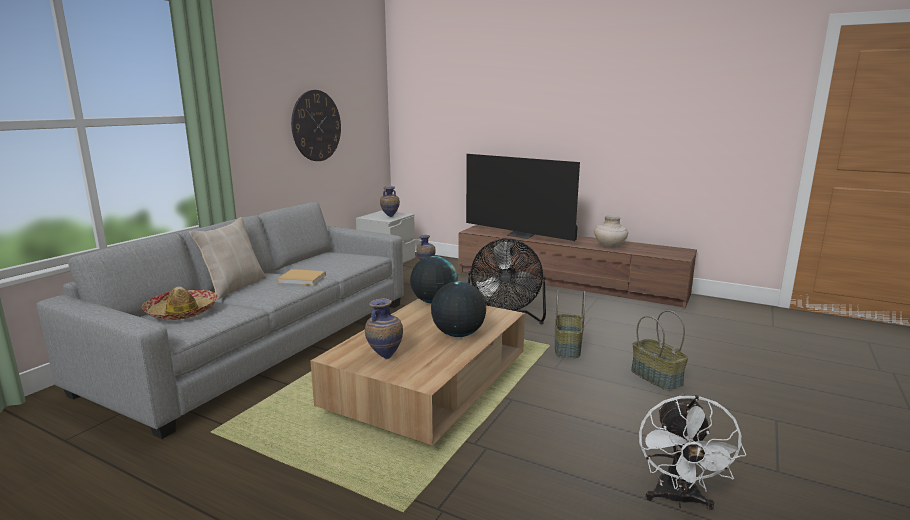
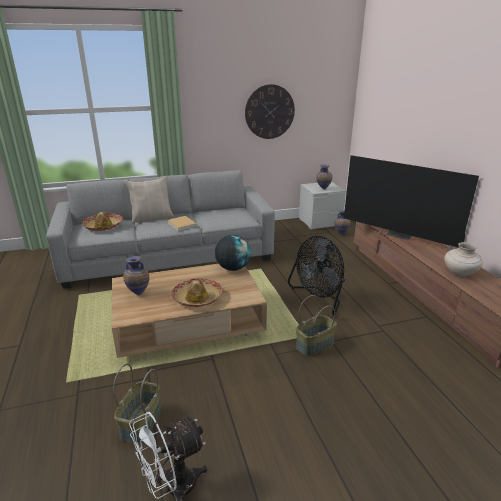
camera: 45 degrees right, 10 degrees up
globe [431,281,486,337] -> hat [171,278,222,307]
television [466,154,580,241] -> television turned 45 degrees counterclockwise [344,155,479,248]
basket [631,310,688,391] -> basket moved to [113,364,162,444]

